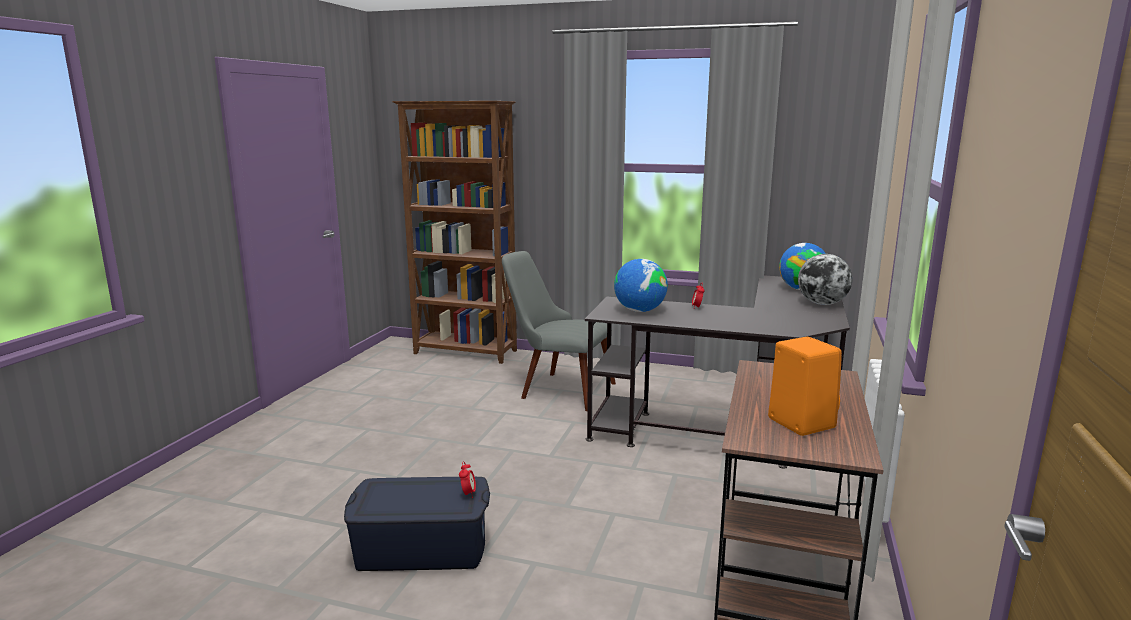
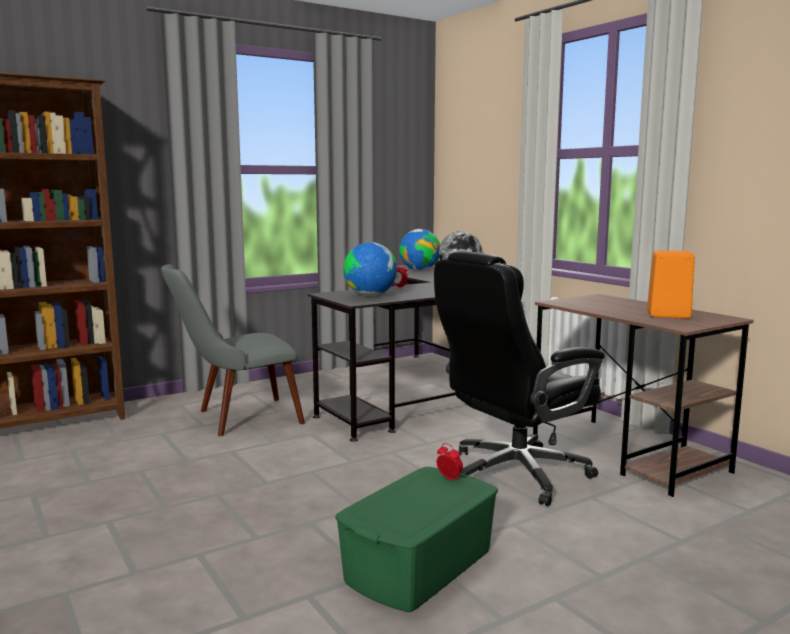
camera: 50 degrees left, 5 degrees down
blue storage box [344,477,490,571] -> green storage box [335,467,498,612]
none -> black office chair [434,251,605,506]

